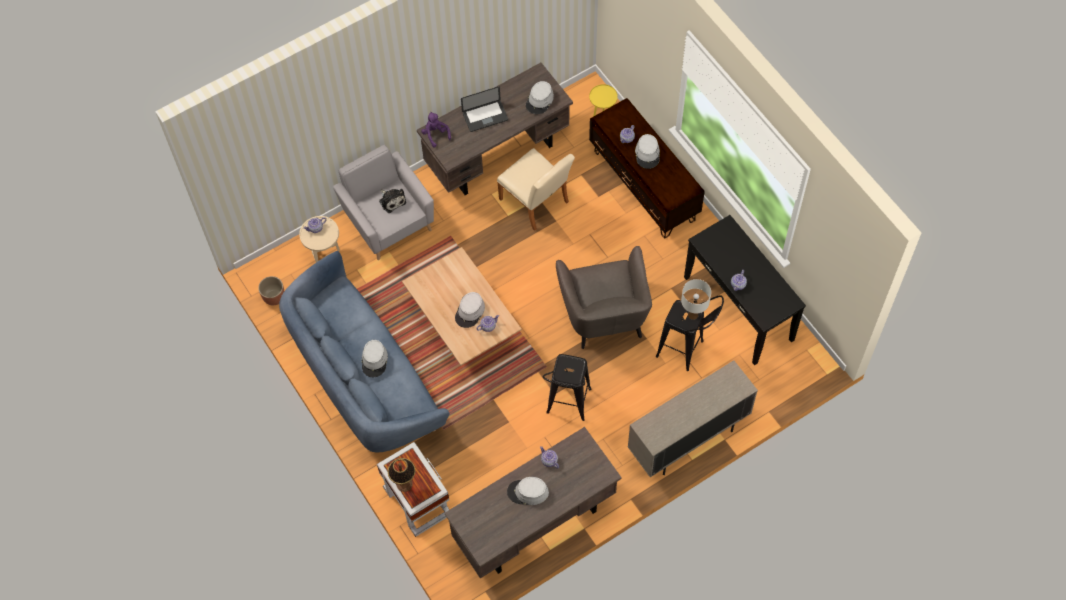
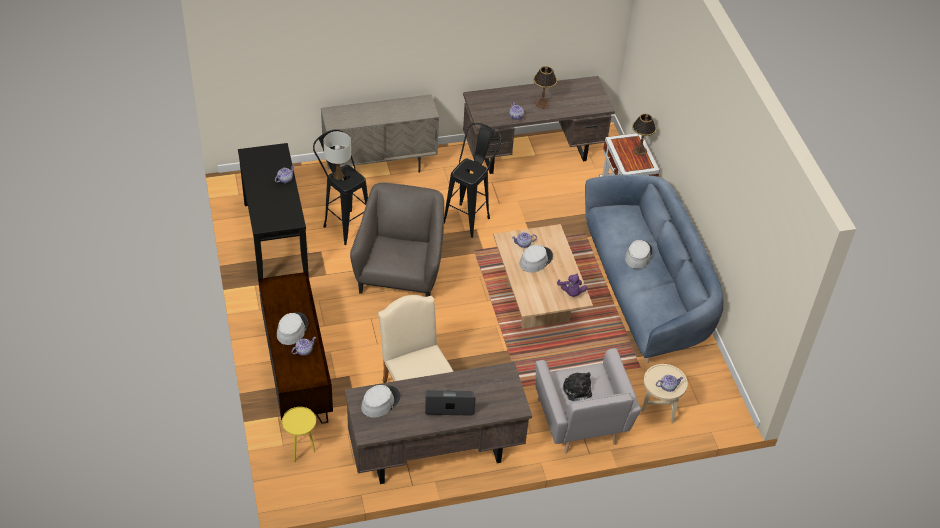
camera: 165 degrees left, 15 degrees down
planter [258,276,284,305] -> none
purple plush toy [421,112,451,148] -> purple plush toy moved to [557,274,587,297]
grey hat [507,477,549,505] -> table lamp [533,66,557,109]

